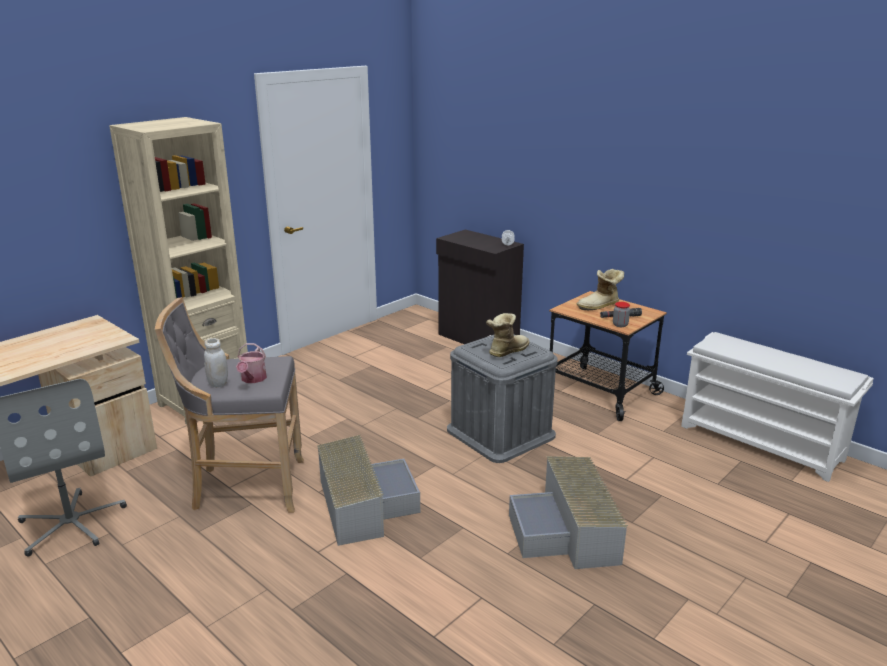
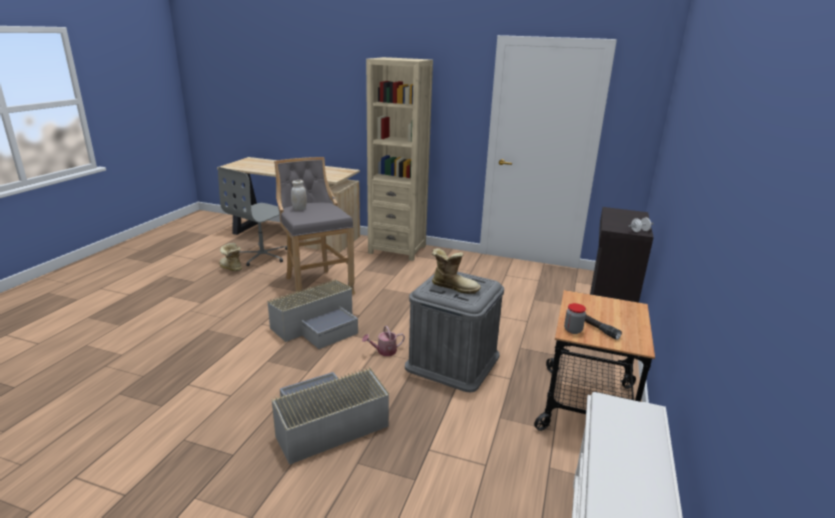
camera: 65 degrees right, 0 degrees up
watering can [236,343,267,383] -> watering can moved to [362,326,405,356]
boot [577,269,624,310] -> boot moved to [219,243,242,271]

